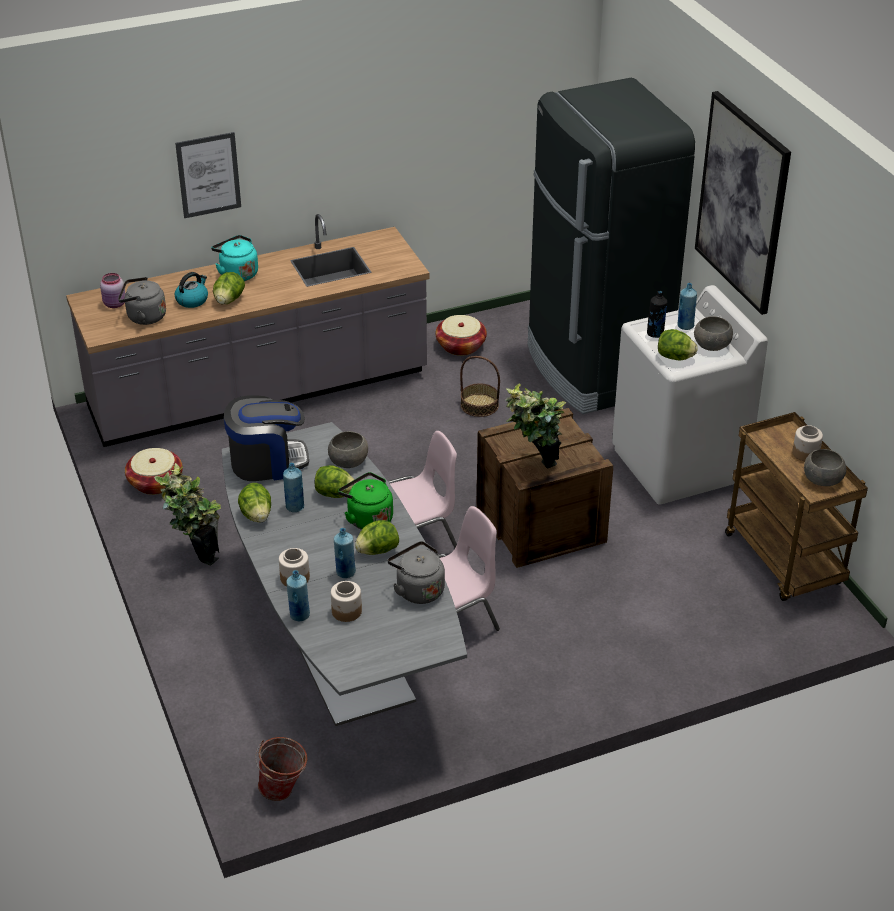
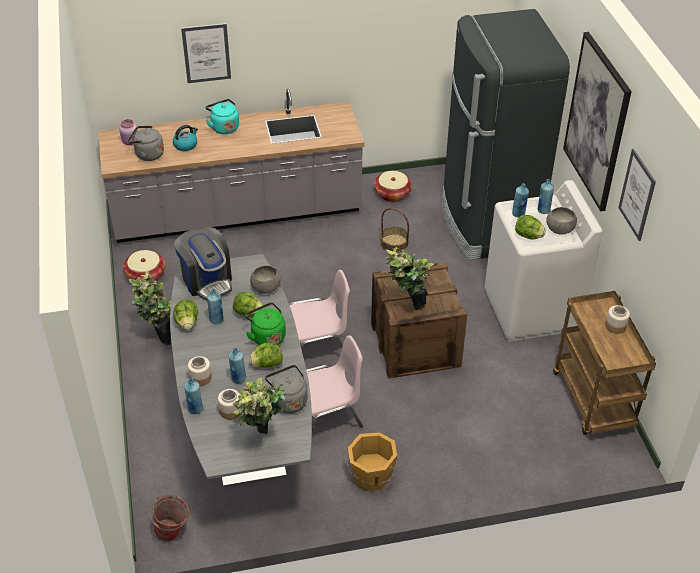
camera: 10 degrees right, 5 degrees up
lettuce [213,272,245,305] -> none
coffee machine [224,395,309,481] -> coffee machine turned 60 degrees clockwise [174,227,232,300]
black bottle [647,291,667,338] -> blue bottle [512,183,529,218]
grey bowl [804,449,846,486] -> none
none -> potted plant [233,378,285,434]
none -> orange bucket [345,433,397,491]
none -> picture [618,149,656,241]

